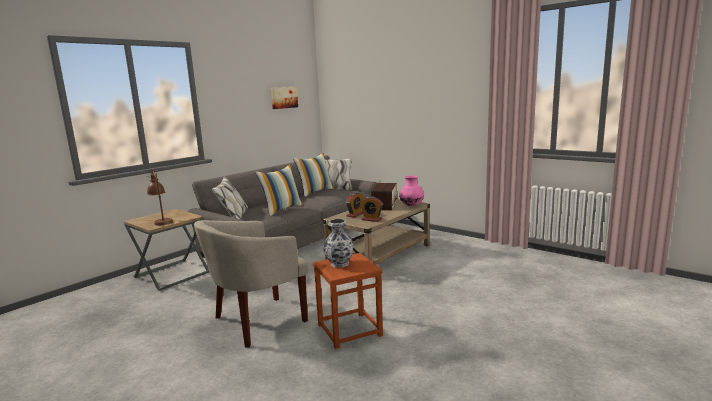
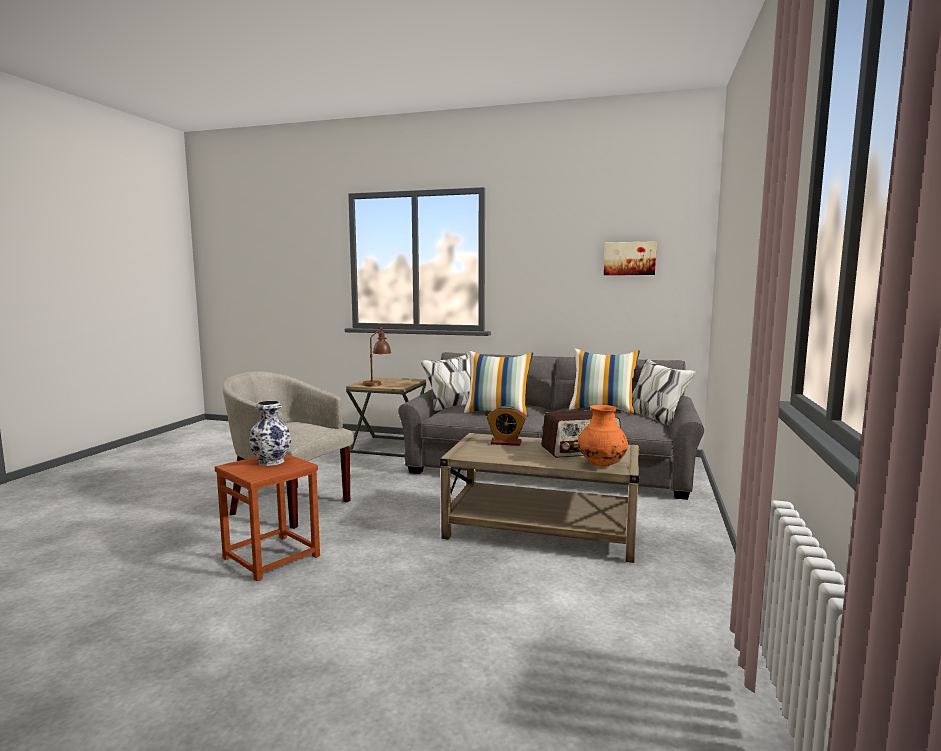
camera: 65 degrees right, 5 degrees down
alarm clock [359,196,383,222] -> none
pink vase [399,175,424,206] -> orange vase [578,405,628,467]

